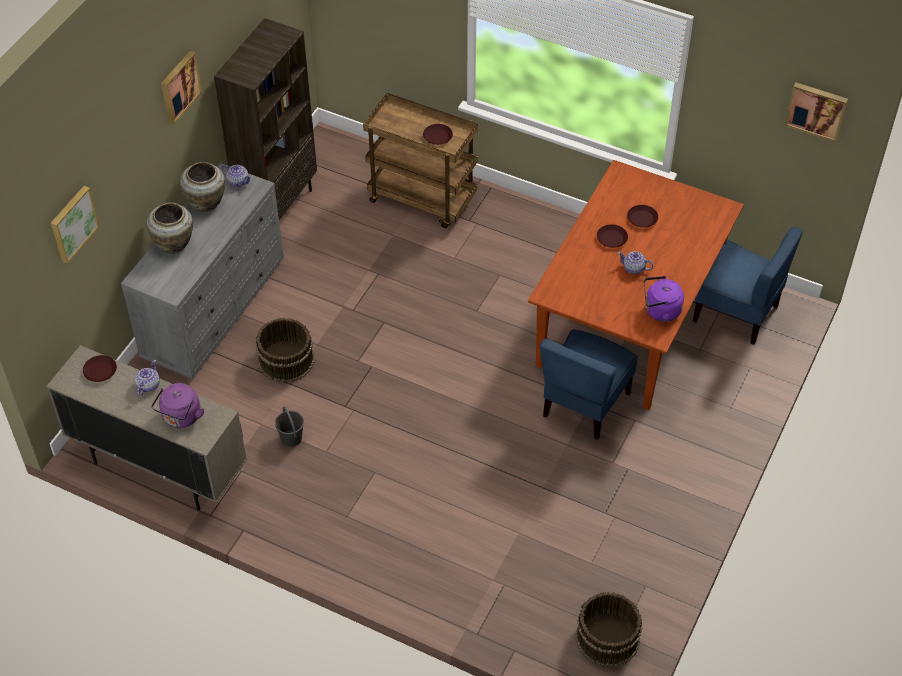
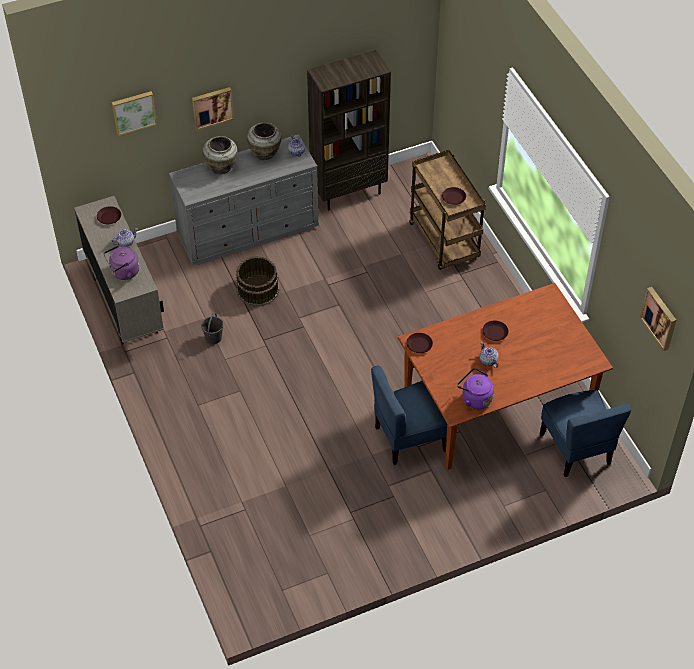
camera: 40 degrees right, 0 degrees up
picture [161,51,203,125] -> picture moved to [192,87,234,131]
brown bucket [576,592,642,667] -> none
brown plate [627,205,658,228] -> brown plate moved to [407,333,433,353]

